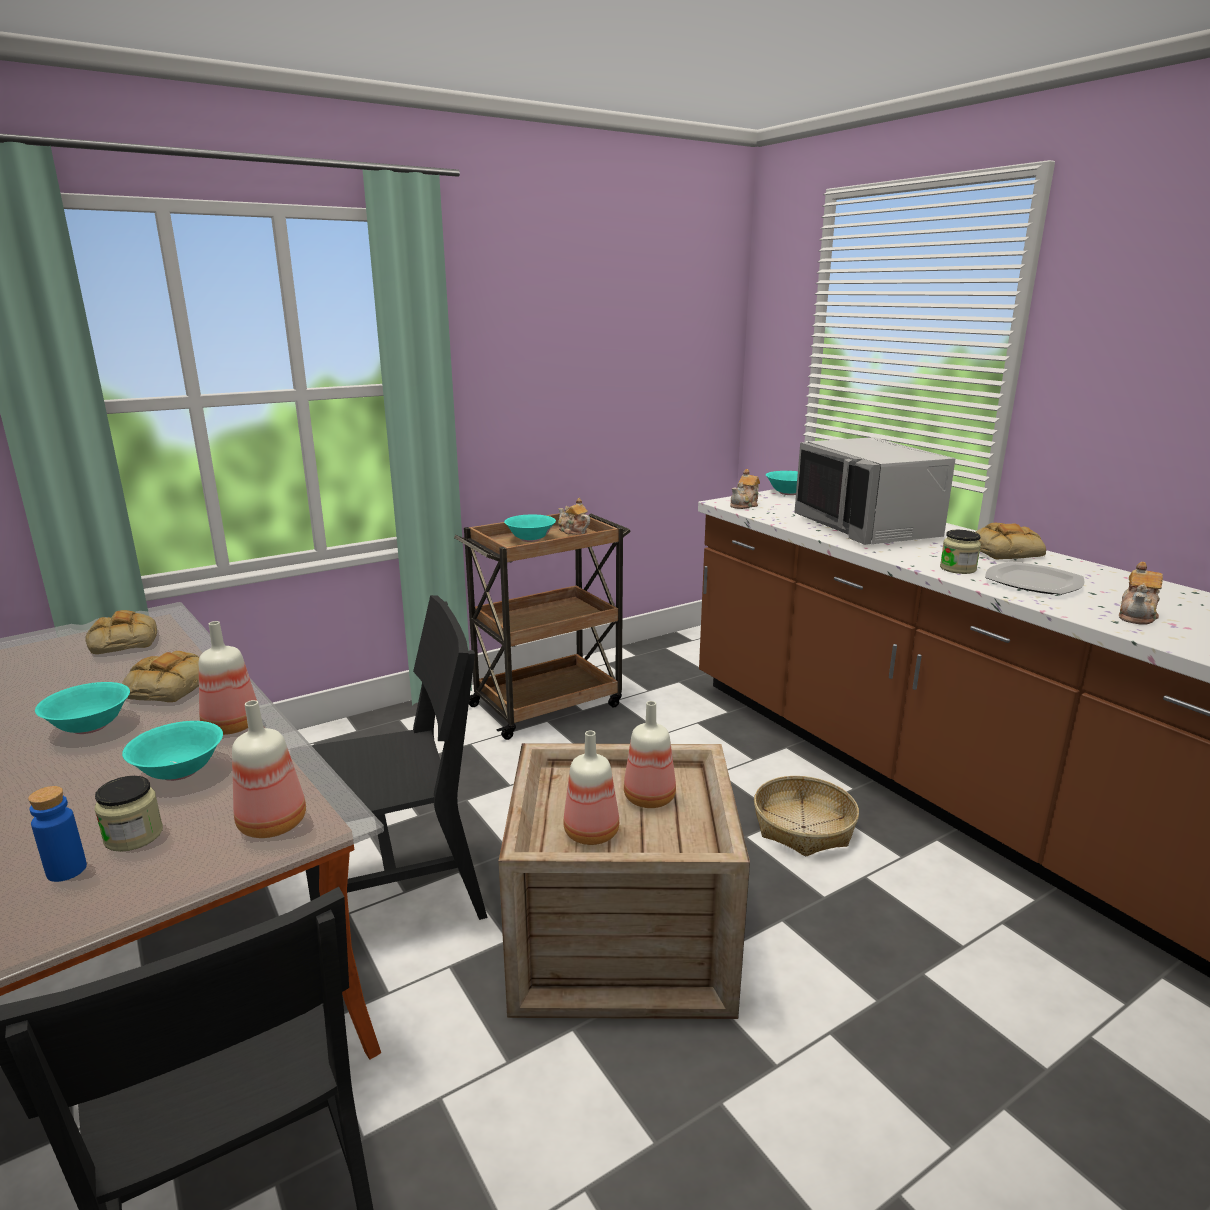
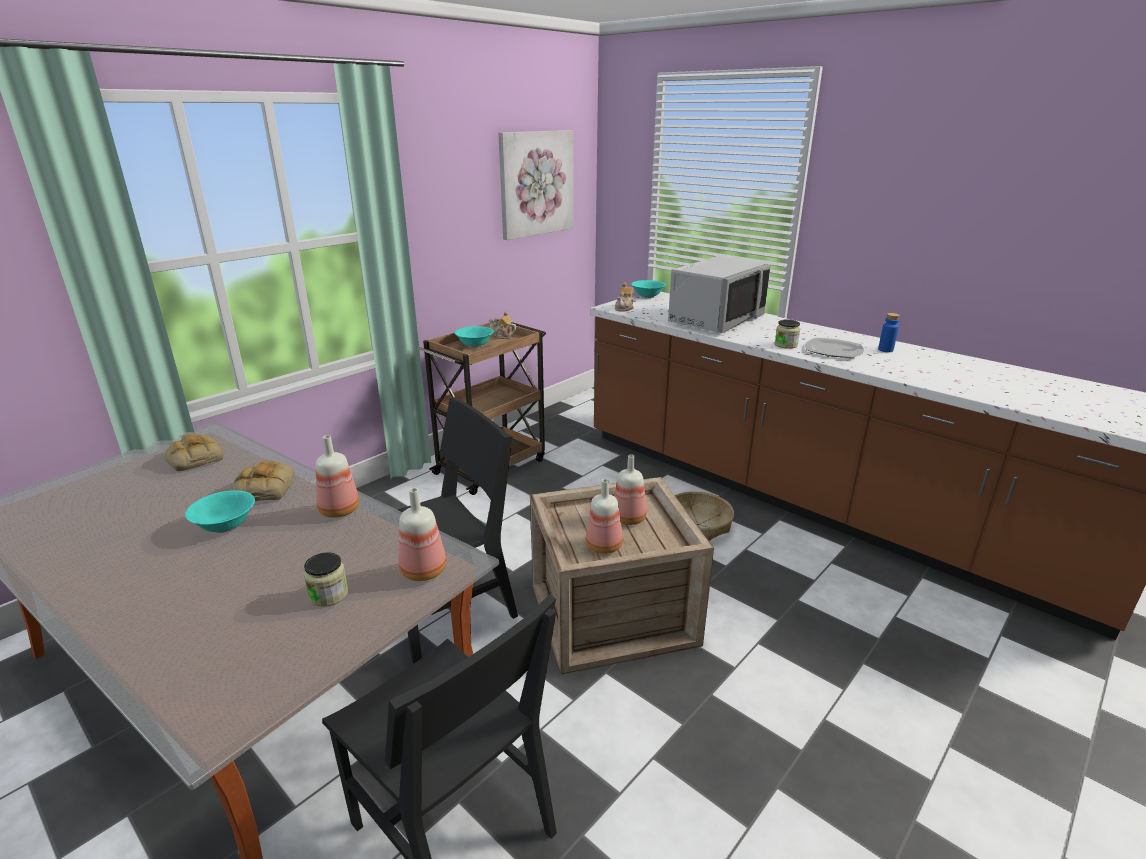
camera: 15 degrees left, 5 degrees up
blue bottle [28,786,87,882] -> blue bottle moved to [878,313,900,352]
turquoise bowl [122,721,223,781] -> none
grey microwave [794,437,956,545] -> grey microwave turned 105 degrees counterclockwise [668,256,771,333]
bread [976,523,1046,559] -> none
teapot [1119,562,1163,625] -> none
none -> picture [498,130,573,240]

